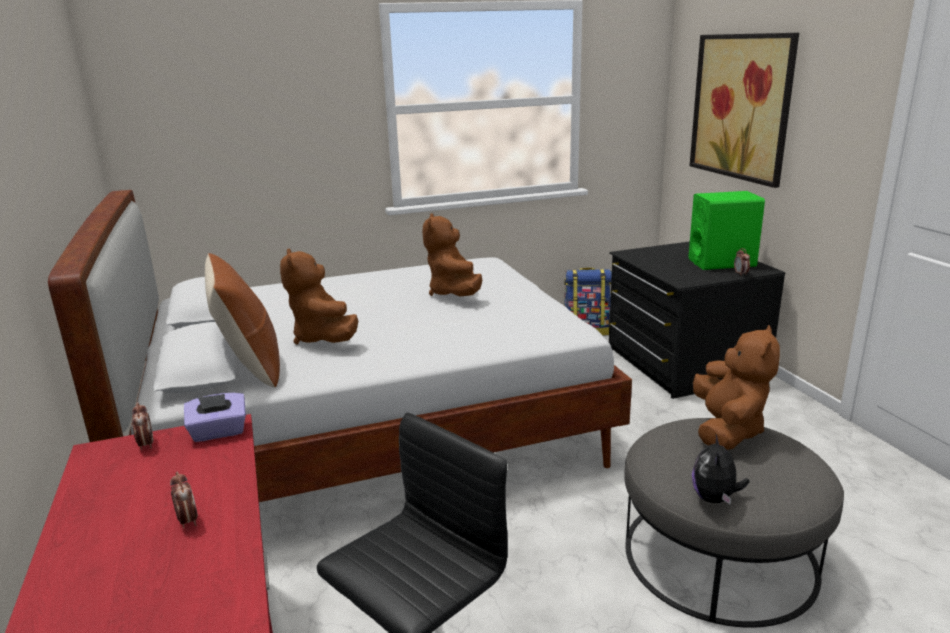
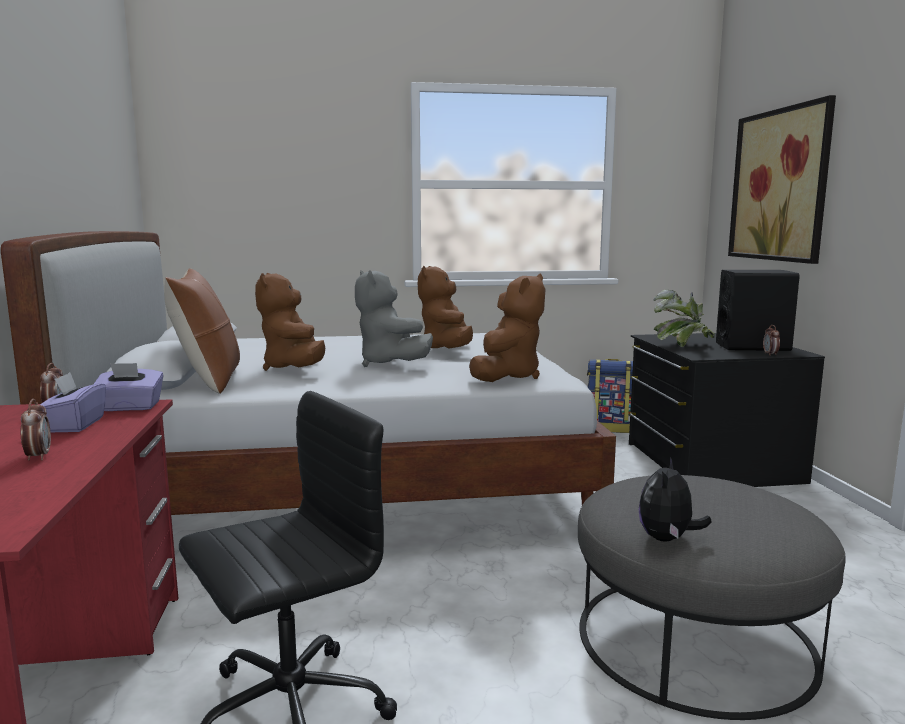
camera: 10 degrees right, 10 degrees down
green speaker [689,191,765,270] -> black speaker [716,270,800,351]
brown plush toy [693,325,780,450] -> brown plush toy moved to [469,273,545,382]
none -> purple tissue box [40,373,106,432]
none -> grey plush toy [355,270,433,367]
none -> potted plant [653,289,715,347]

